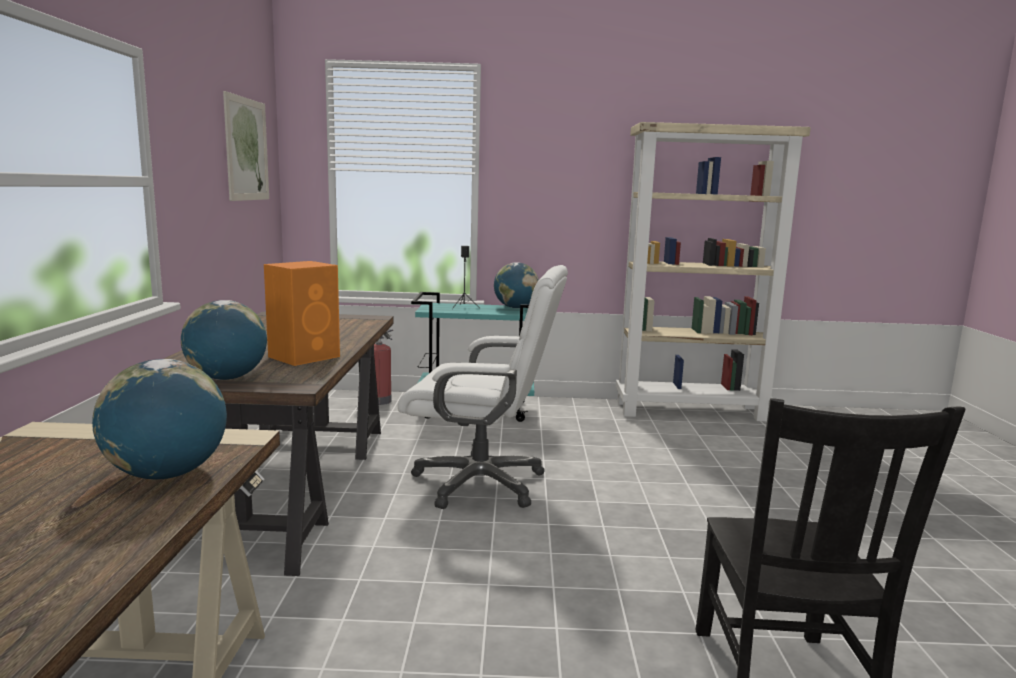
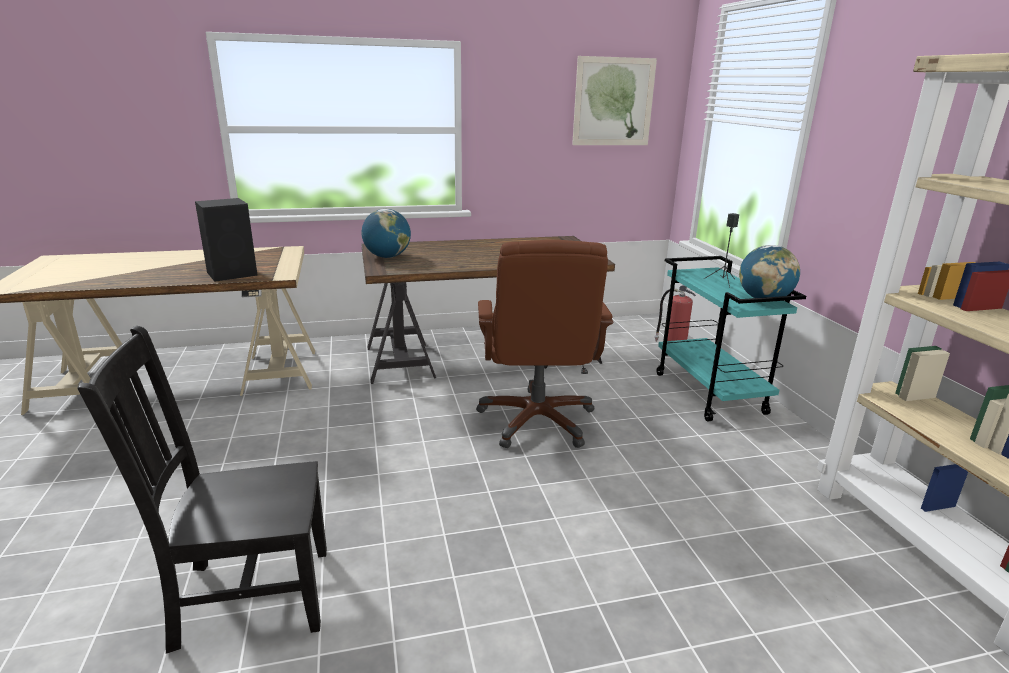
camera: 75 degrees right, 10 degrees up
globe [92,359,227,479] -> black speaker [195,198,257,282]
orange speaker [264,261,340,366] -> none
white office chair [398,265,568,509] -> brown office chair [476,240,613,448]

